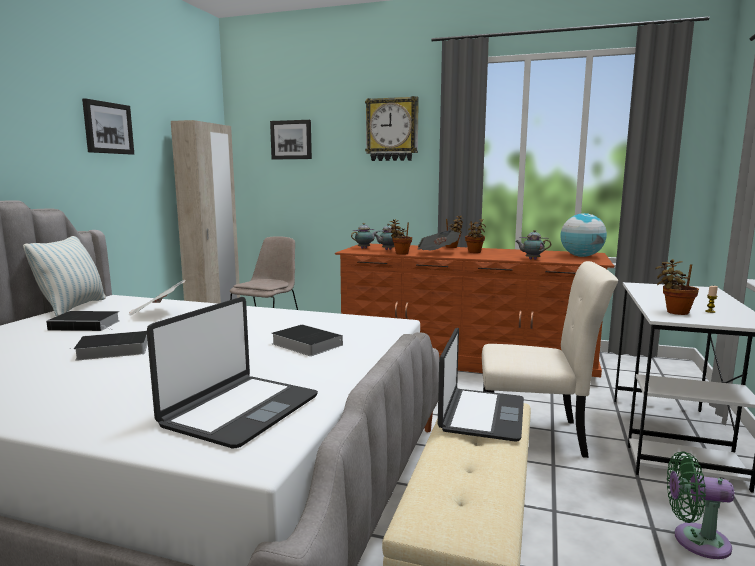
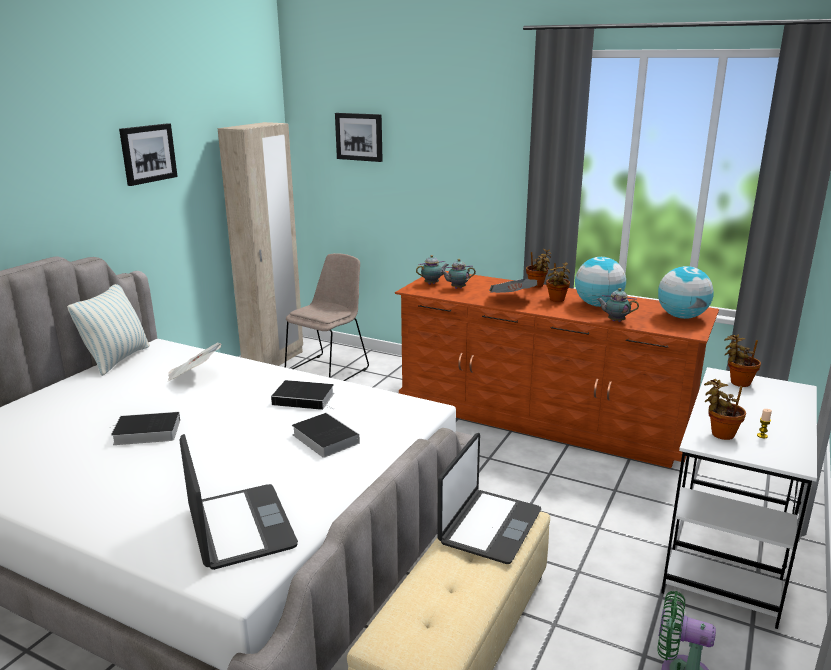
camera: 10 degrees right, 10 degrees up
book [46,311,120,331] -> book moved to [271,380,334,410]
laptop [147,297,318,449] -> laptop turned 60 degrees counterclockwise [179,434,298,570]
wall clock [365,96,419,161] -> none
potted plant [390,219,412,255] -> potted plant moved to [724,335,761,387]
beige chair [482,261,618,458] -> none
none -> globe [575,257,626,307]

